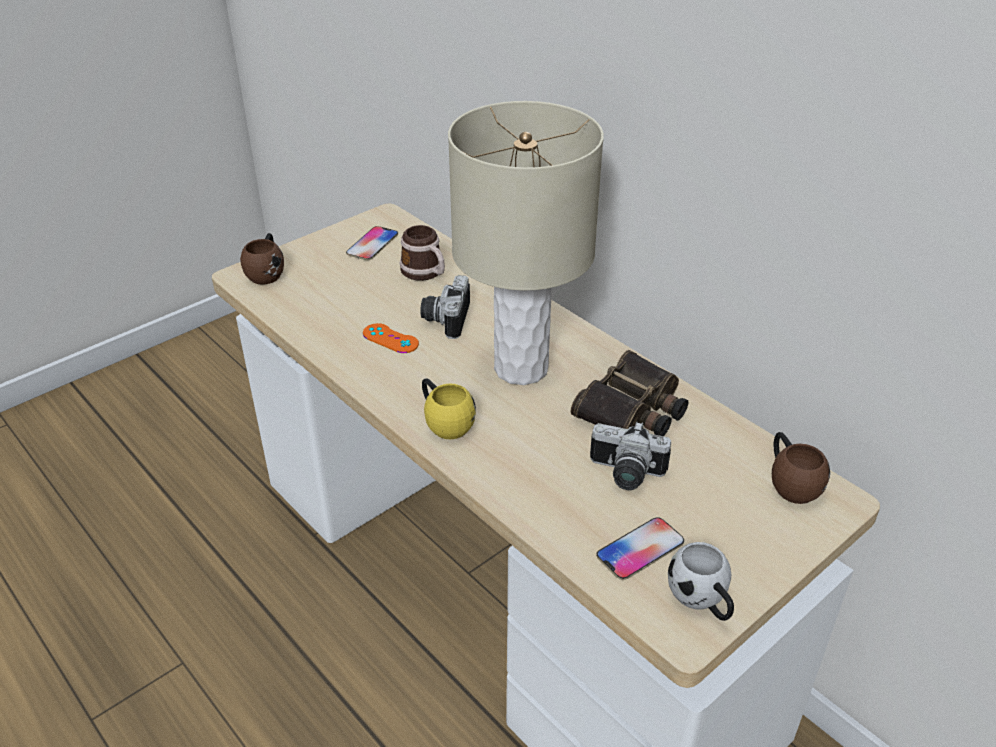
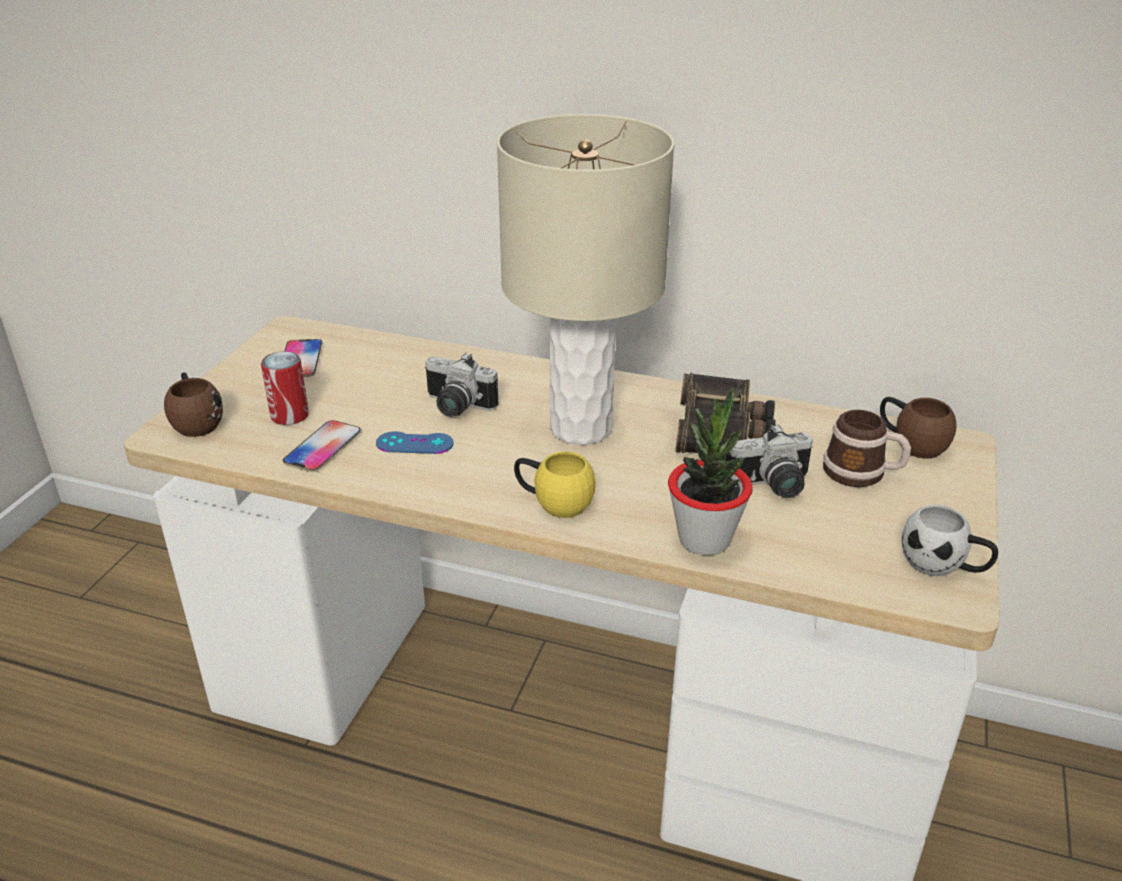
camera: 30 degrees left, 5 degrees down
orange game controller [363,323,419,353] -> blue game controller [376,431,453,454]
mug [399,225,445,281] -> mug moved to [823,410,911,487]
camera [420,275,470,339] -> camera turned 45 degrees counterclockwise [425,353,498,417]
phone [596,517,684,580] -> phone moved to [283,420,361,472]
none -> can [261,351,309,425]
none -> potted plant [668,388,753,556]

